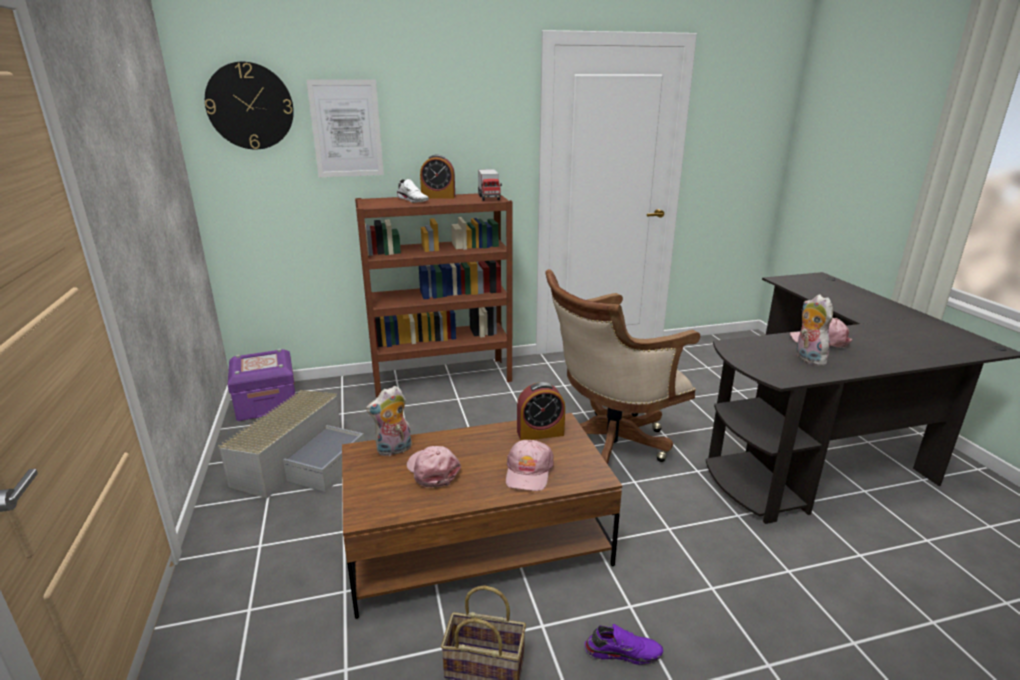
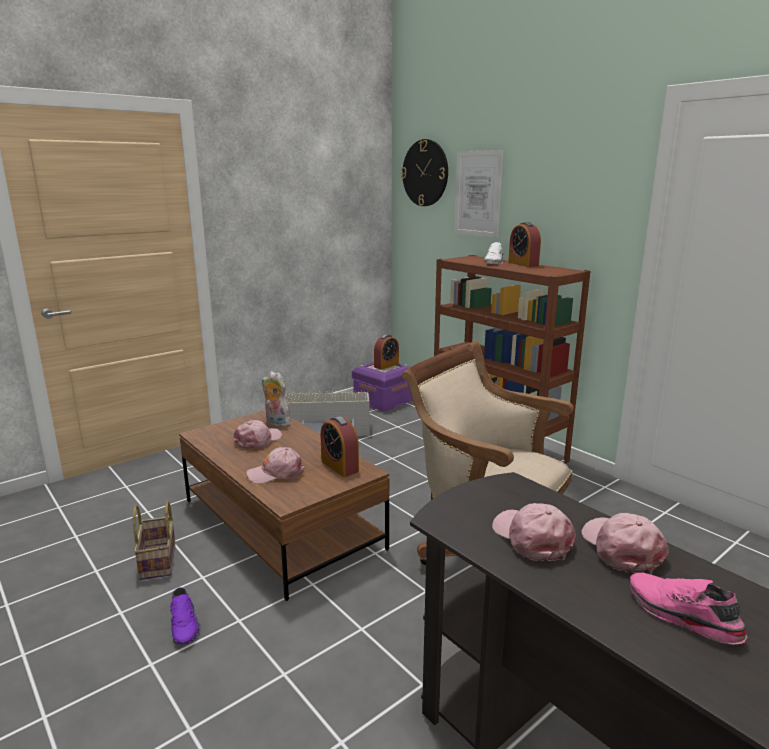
camera: 65 degrees right, 5 degrees down
toy truck [478,169,502,201] -> none
plush toy [797,295,833,366] -> pink cap [492,503,576,561]
none -> alarm clock [374,334,399,370]
none -> pink shoe [630,573,747,644]

